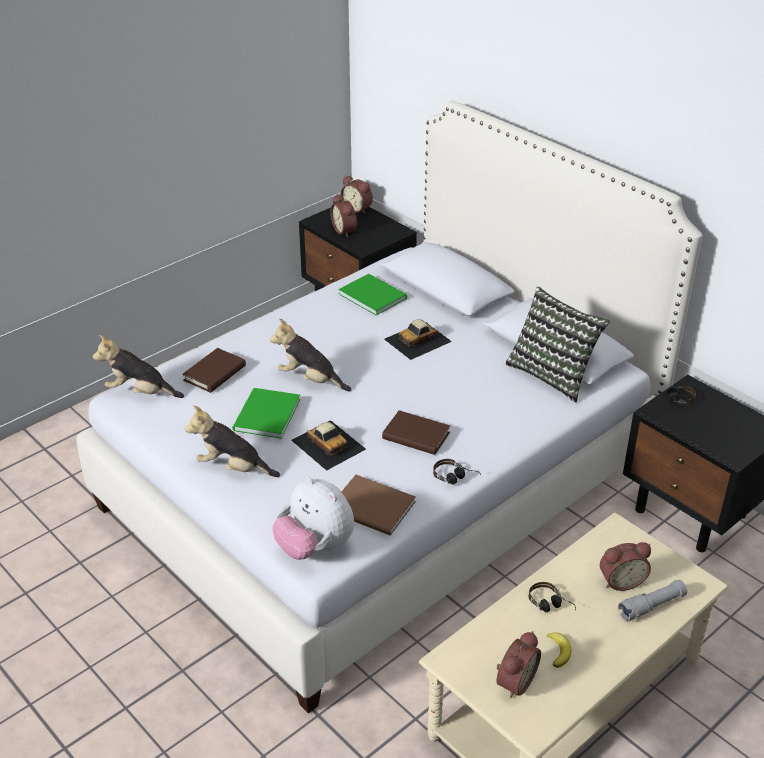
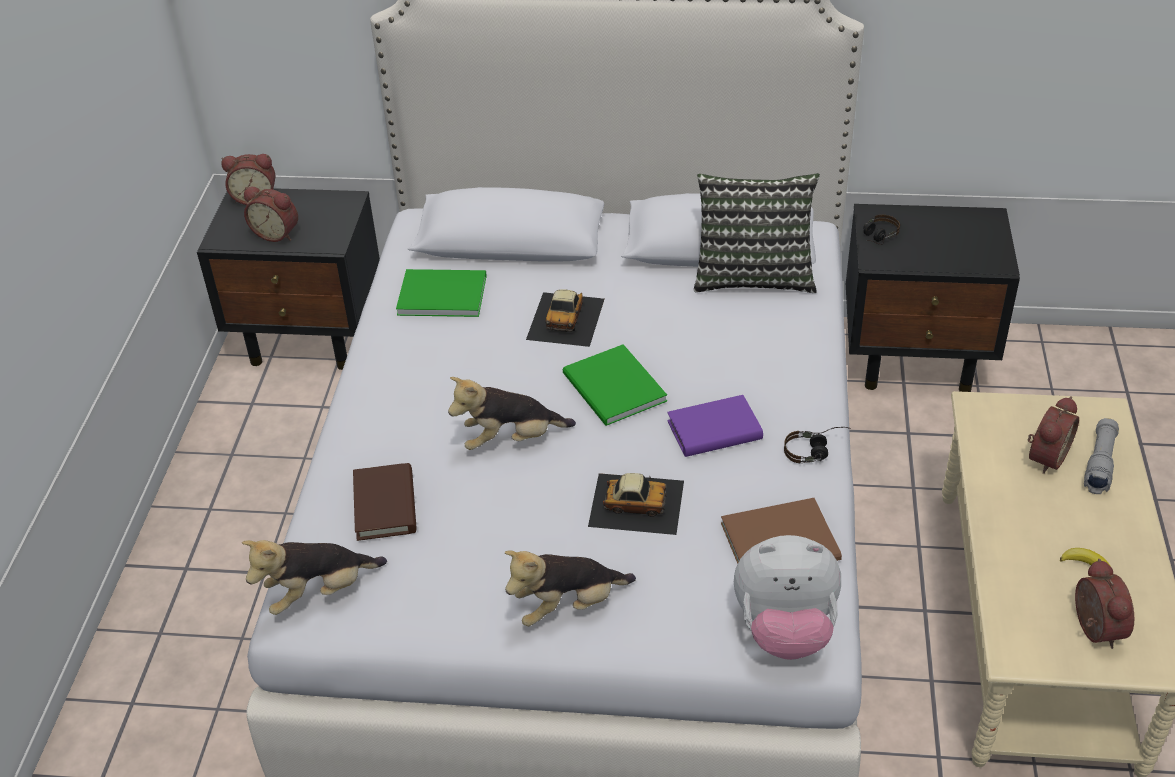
camera: 40 degrees left, 5 degrees up
green book [232,388,300,439] -> green book moved to [563,344,667,426]
brown book [382,410,450,455] -> purple book [667,395,763,457]
headphones [529,582,576,612] -> none

